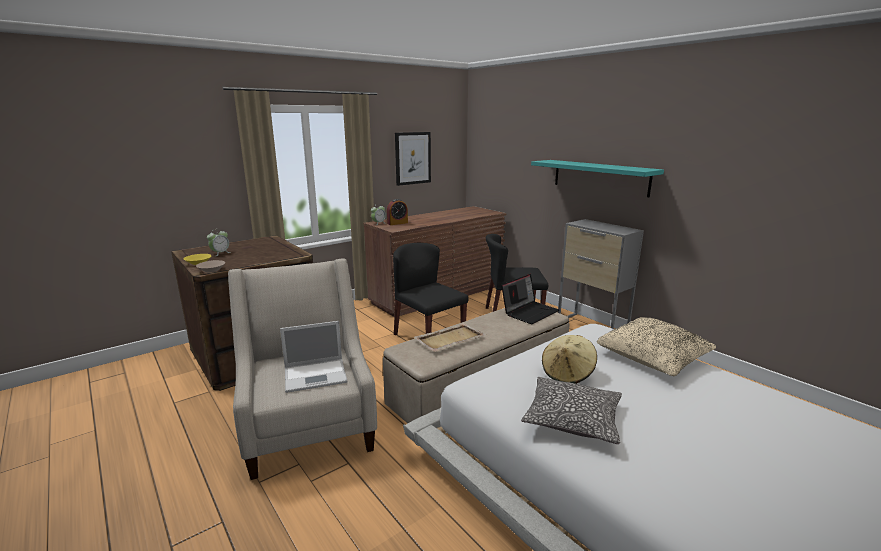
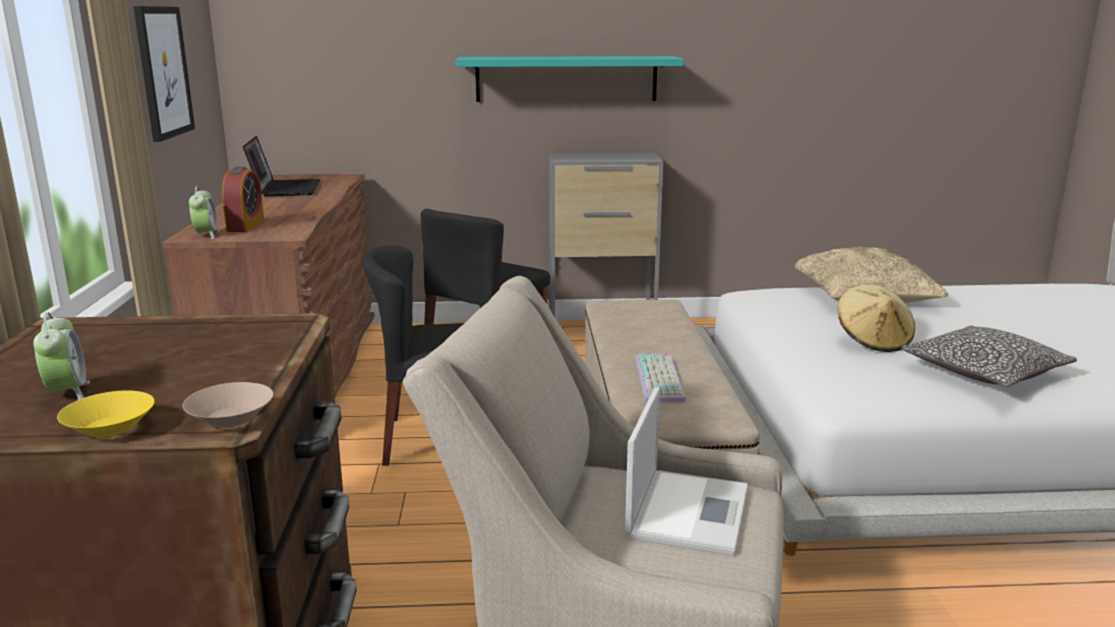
camera: 55 degrees left, 0 degrees up
beige tray [413,323,486,352] -> keyboard [635,354,686,402]
laptop [501,274,559,324] -> laptop moved to [243,136,321,196]

